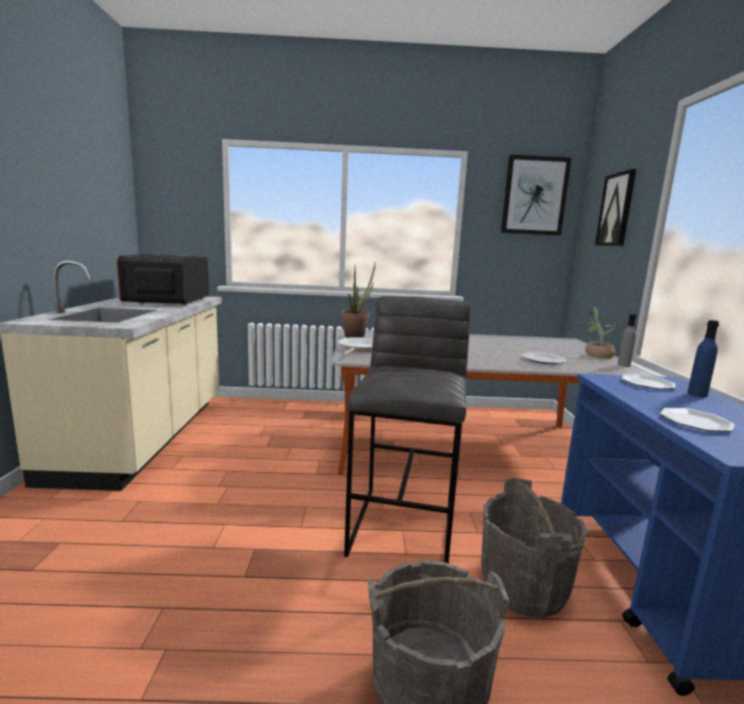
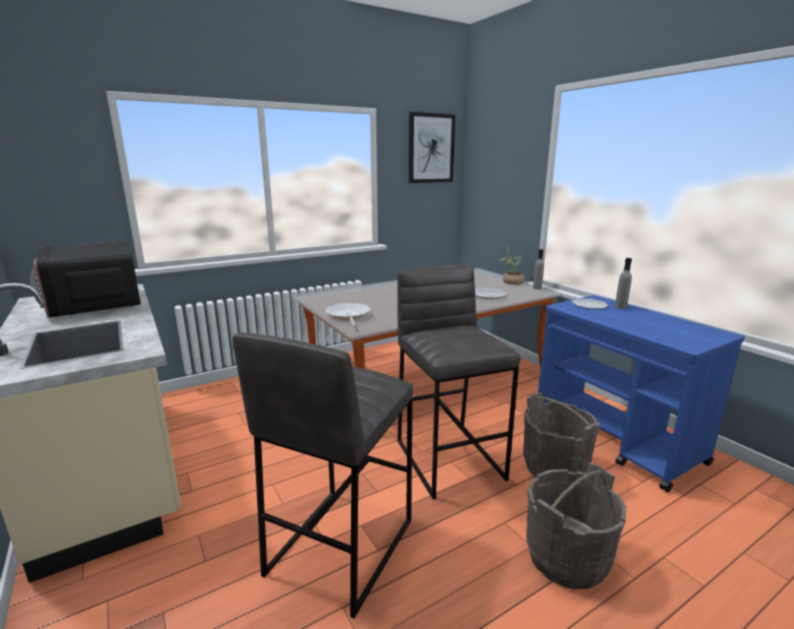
camera: 30 degrees left, 5 degrees up
potted plant [341,262,376,338] -> none
picture [595,169,636,246] -> none
plate [660,408,735,432] -> none
blue bottle [687,320,719,397] -> grey bottle [615,258,632,309]
none -> grey stool [232,333,414,618]

